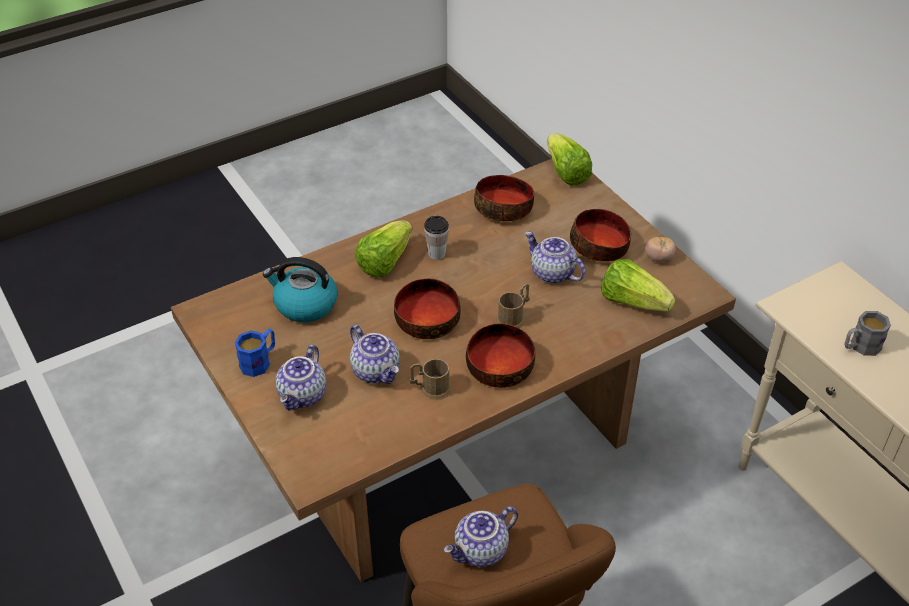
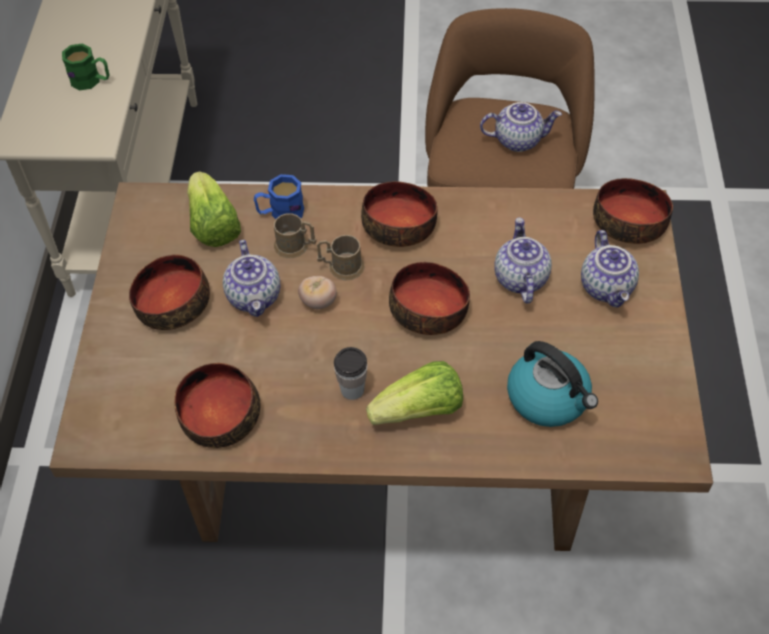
camera: 145 degrees left, 10 degrees up
blue mug [235,329,275,377] -> blue mug moved to [254,174,304,219]
teapot [276,345,326,410] -> teapot turned 120 degrees clockwise [581,230,639,308]
brown mug [410,359,452,400] -> brown mug moved to [274,213,317,258]
lettuce [547,133,592,186] -> none
tomato [645,237,676,262] -> tomato moved to [298,276,337,309]
grey mug [844,311,891,356] -> green mug [62,43,109,90]
none -> bowl [593,178,673,244]

